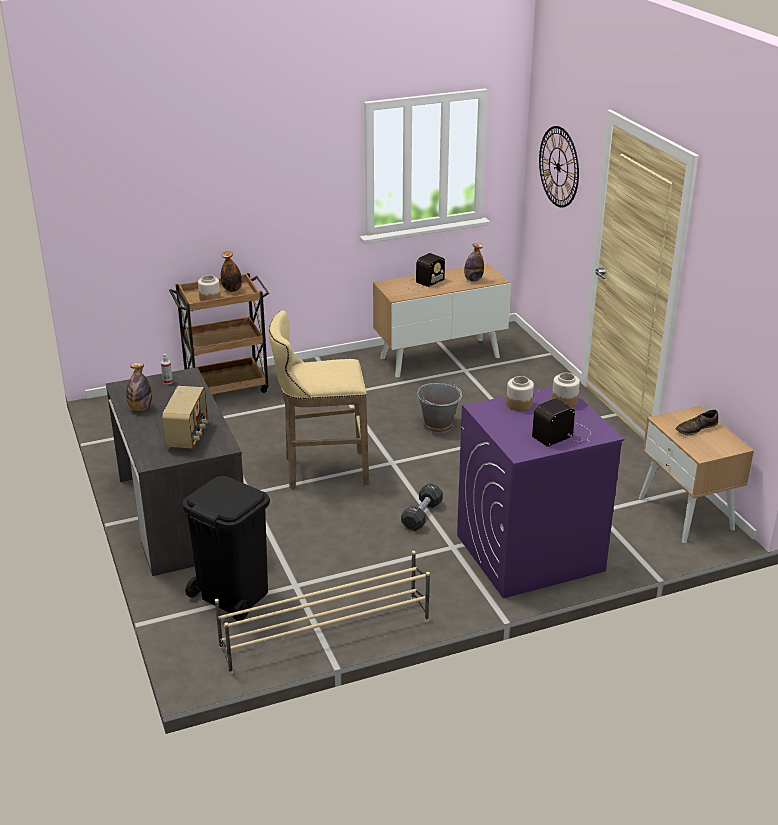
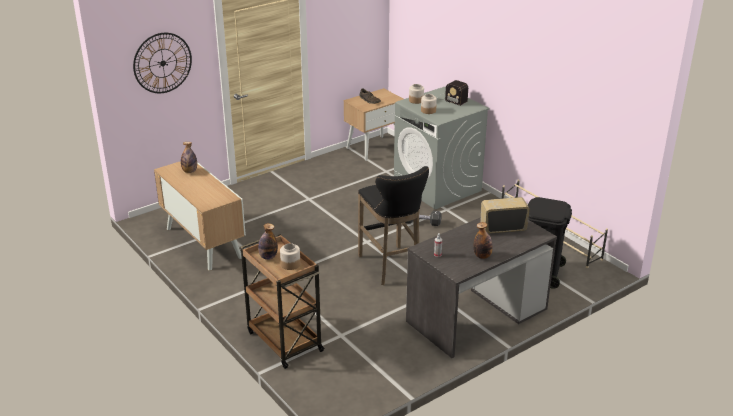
camera: 105 degrees left, 0 degrees up
beige stool [269,311,369,489] -> black stool [358,166,429,285]
radio [403,253,445,291] -> none
grey bucket [418,382,462,434] -> none
purple washing machine [457,387,624,598] -> grey washing machine [394,87,490,209]

